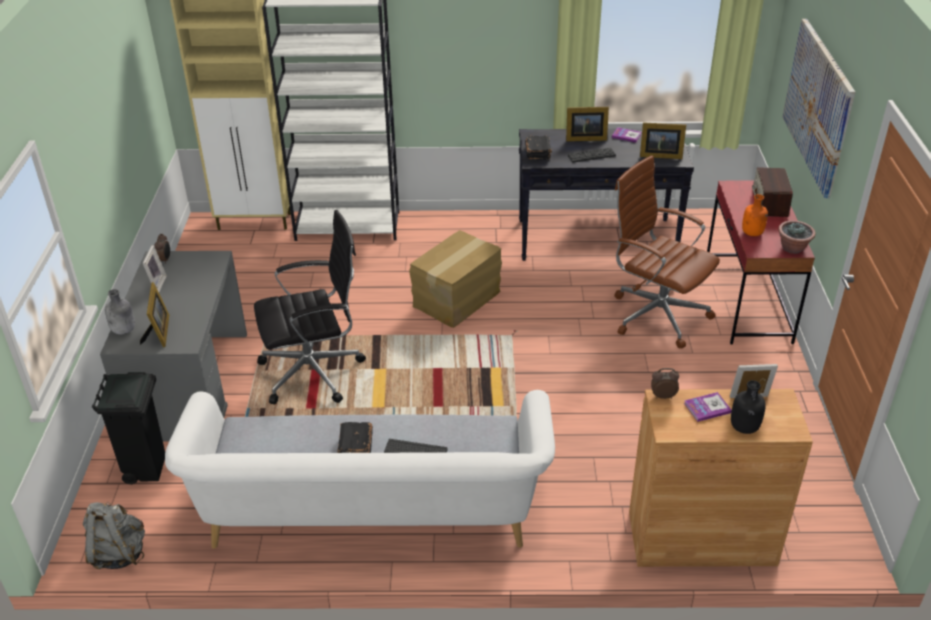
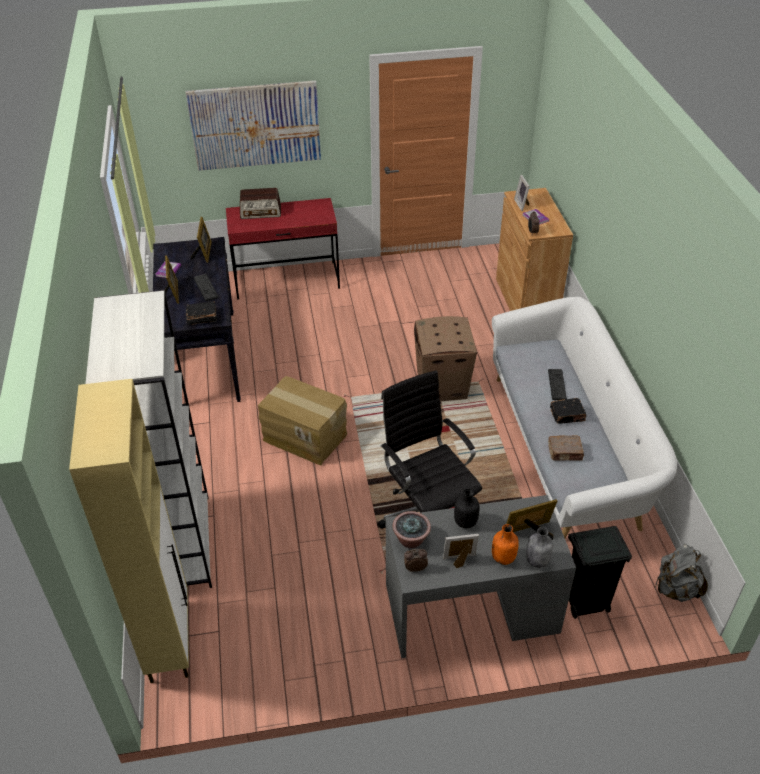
camera: 100 degrees left, 5 degrees up
brown office chair [614,155,720,349] -> none
black bottle [731,380,766,434] -> black bottle moved to [454,488,480,528]
orange bottle [742,194,768,236] -> orange bottle moved to [492,524,519,565]
potted plant [778,220,816,254] -> potted plant moved to [392,511,431,548]
none -> cardboard box [414,316,477,401]
none -> brown book [548,435,584,461]

